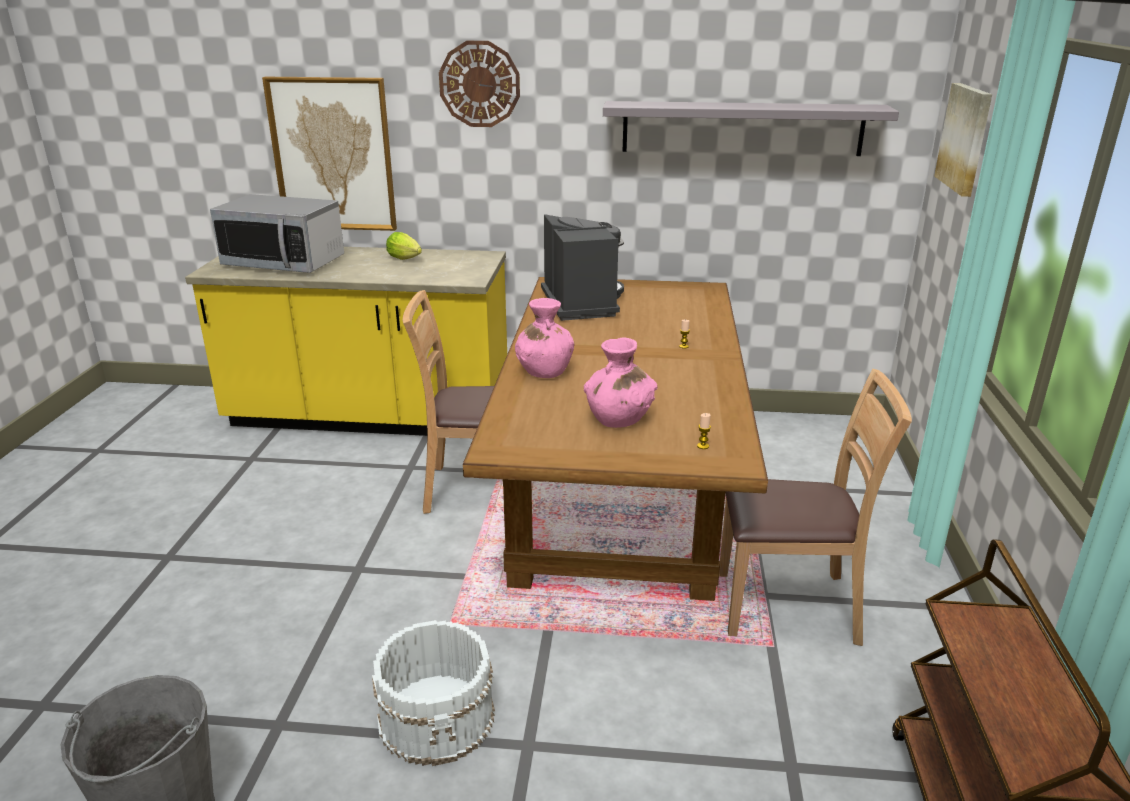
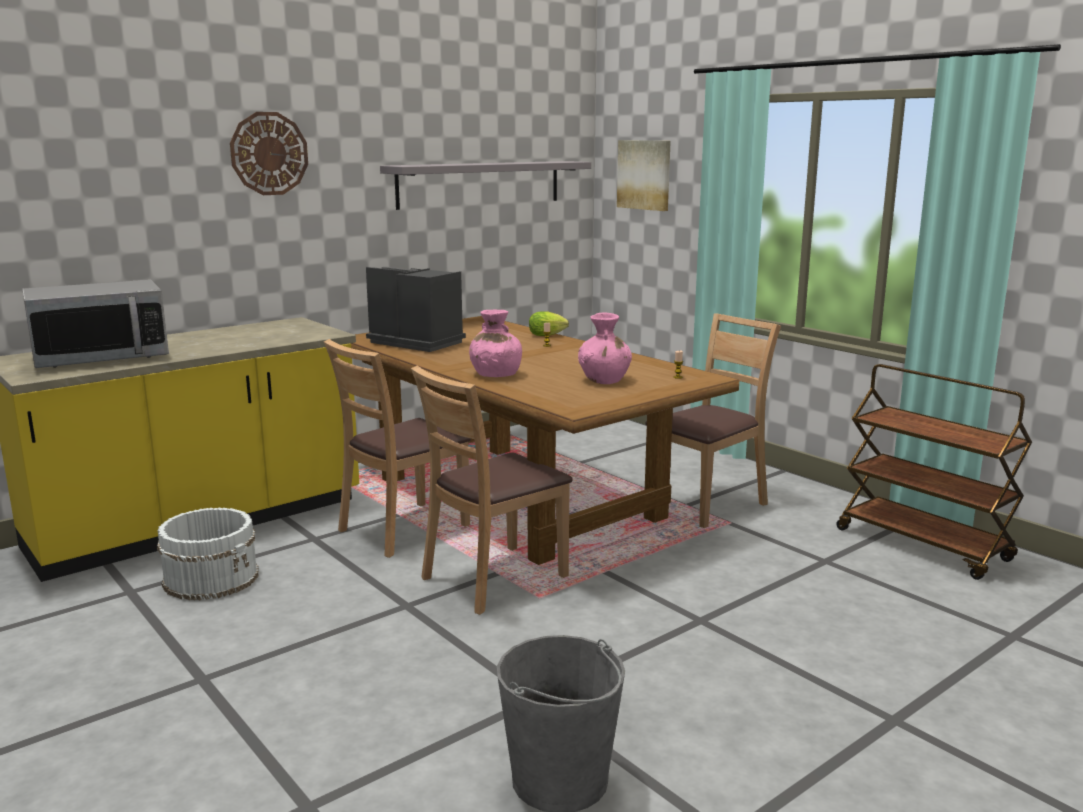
camera: 45 degrees left, 10 degrees down
picture [262,77,397,231] -> none
white bucket [372,620,495,766] -> white bucket moved to [157,507,259,600]
lettuce [386,232,422,260] -> lettuce moved to [529,311,569,336]
none -> brown chair [411,366,573,615]

